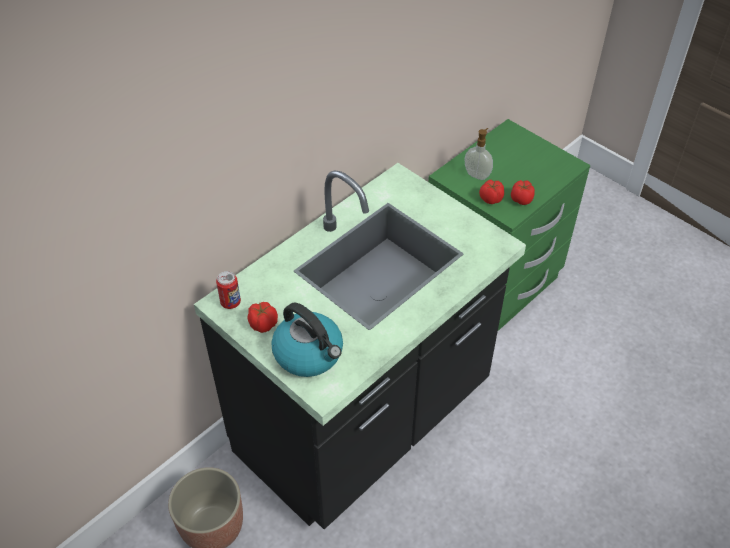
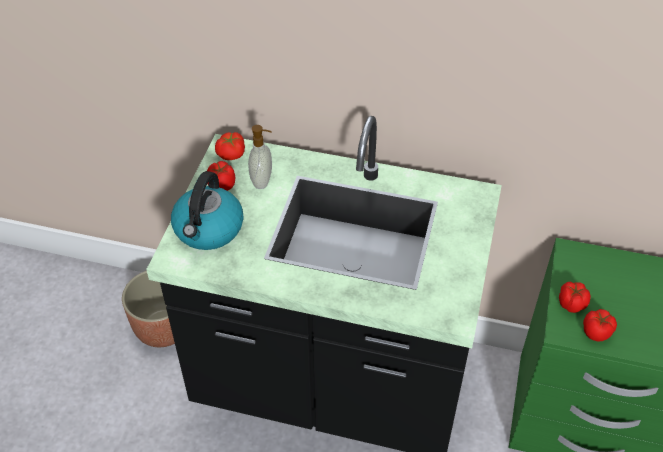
camera: 60 degrees right, 0 degrees up
can [216,271,241,309] -> tomato [215,132,245,160]
soap dispenser [465,128,493,180] -> soap dispenser moved to [248,125,272,189]

